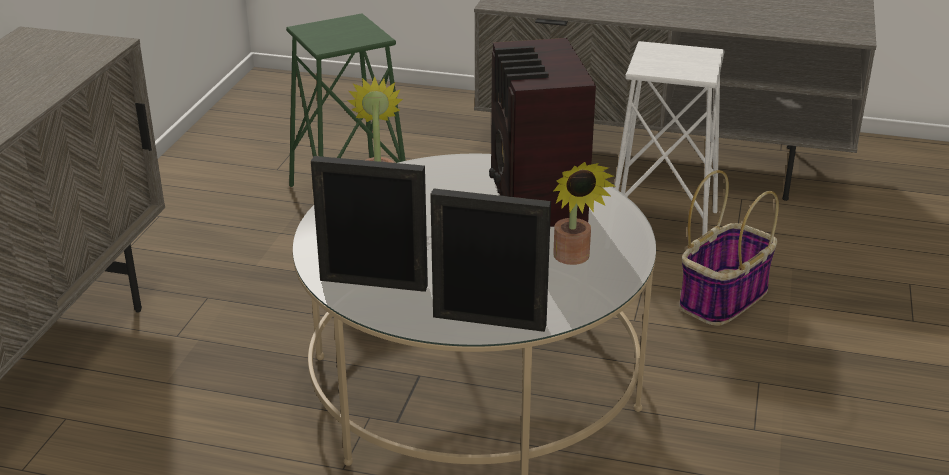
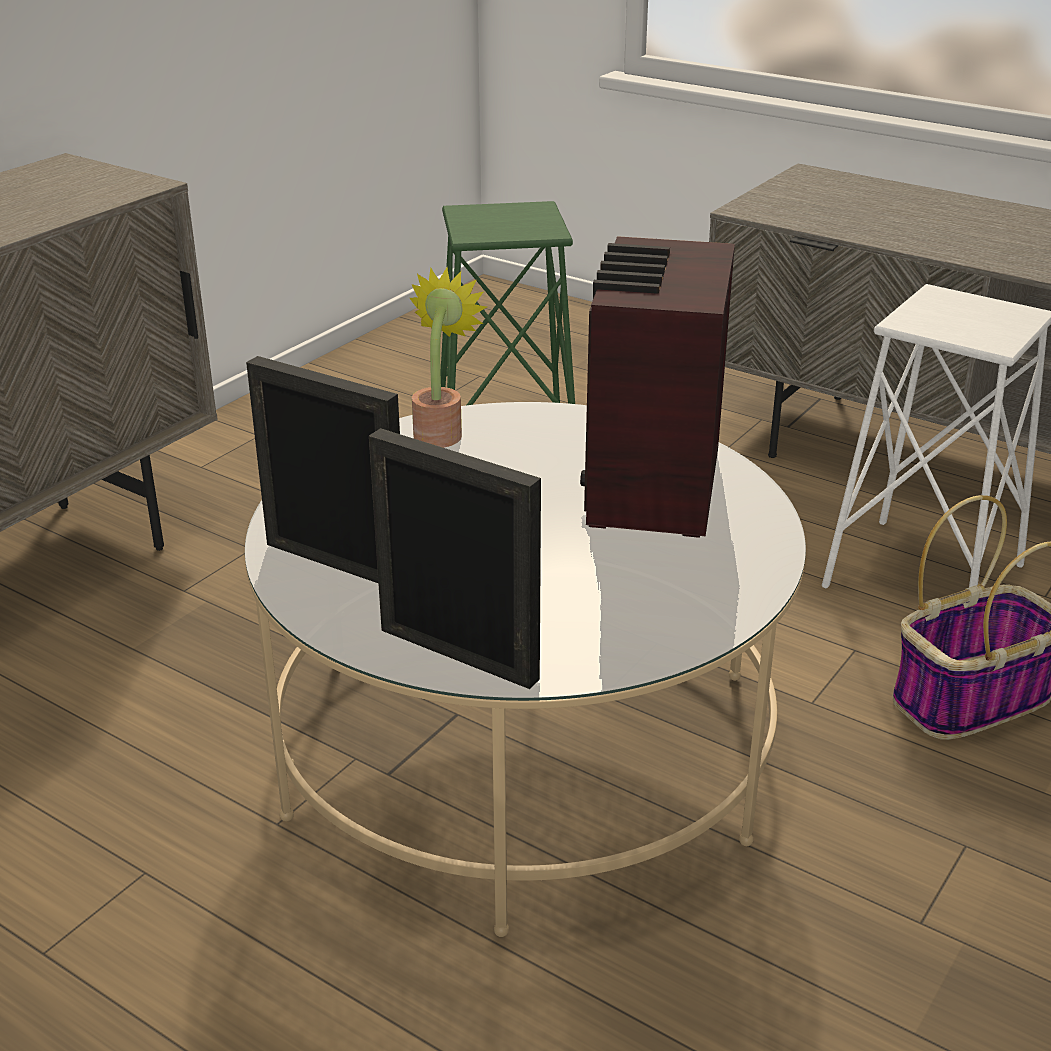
camera: 20 degrees right, 0 degrees up
potted plant [553,162,615,265] -> none

